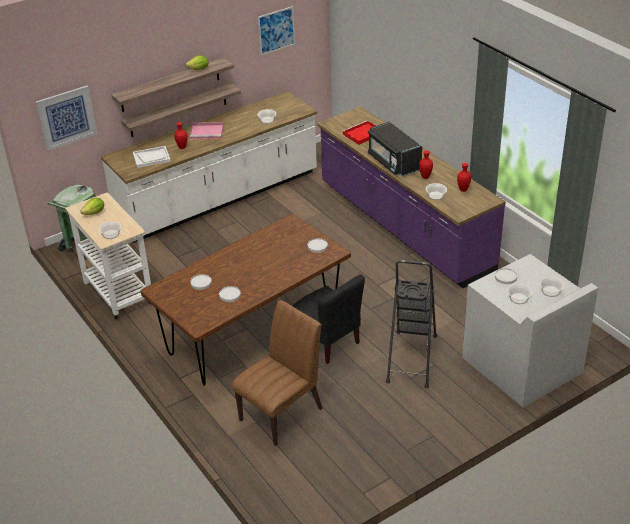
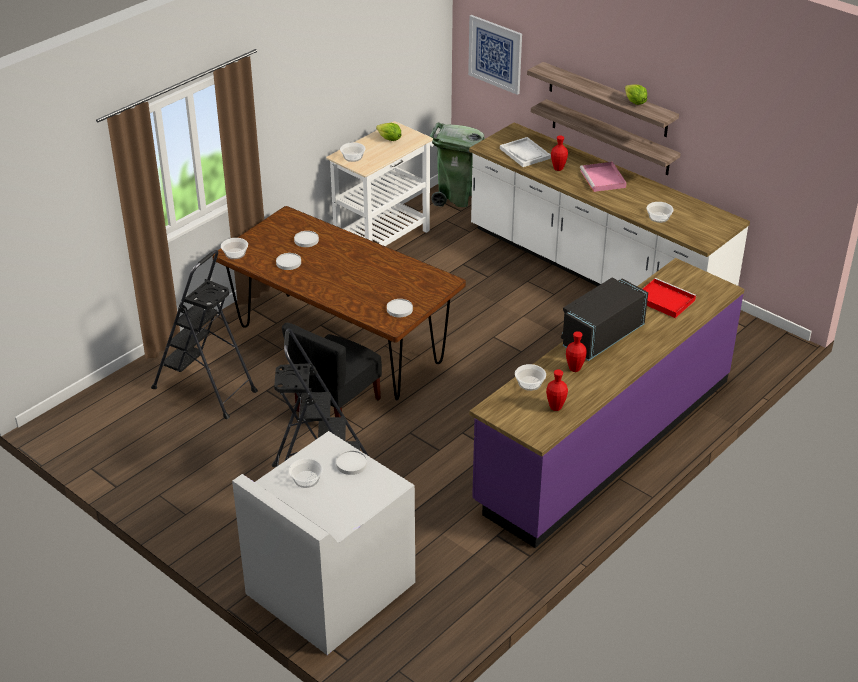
camera: 75 degrees right, 0 degrees up
brown chair [232,300,322,446] -> step ladder [151,250,258,419]
picture [258,6,295,55] -> none
bowl [540,277,564,297] -> bowl moved to [221,238,248,259]

